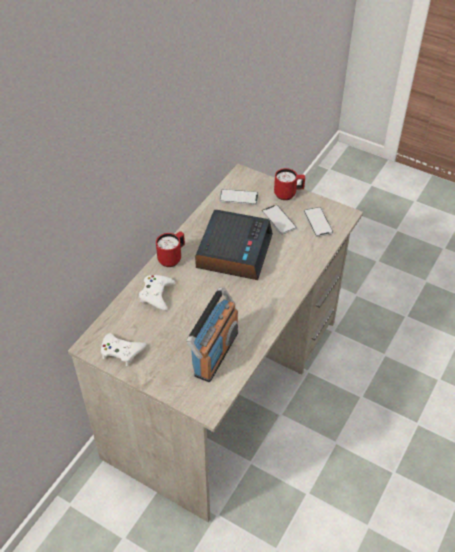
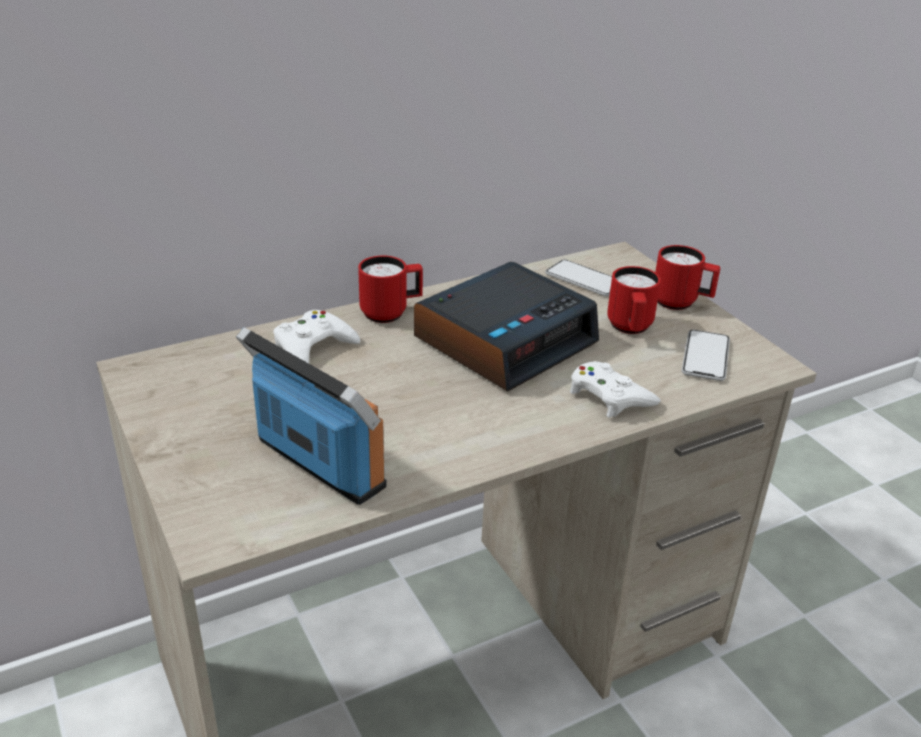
camera: 30 degrees right, 15 degrees down
white game controller [101,333,146,366] -> white game controller moved to [570,361,661,418]
radio [186,287,238,382] -> radio turned 105 degrees counterclockwise [236,327,387,505]
phone [262,205,297,235] -> red mug [607,266,661,334]

